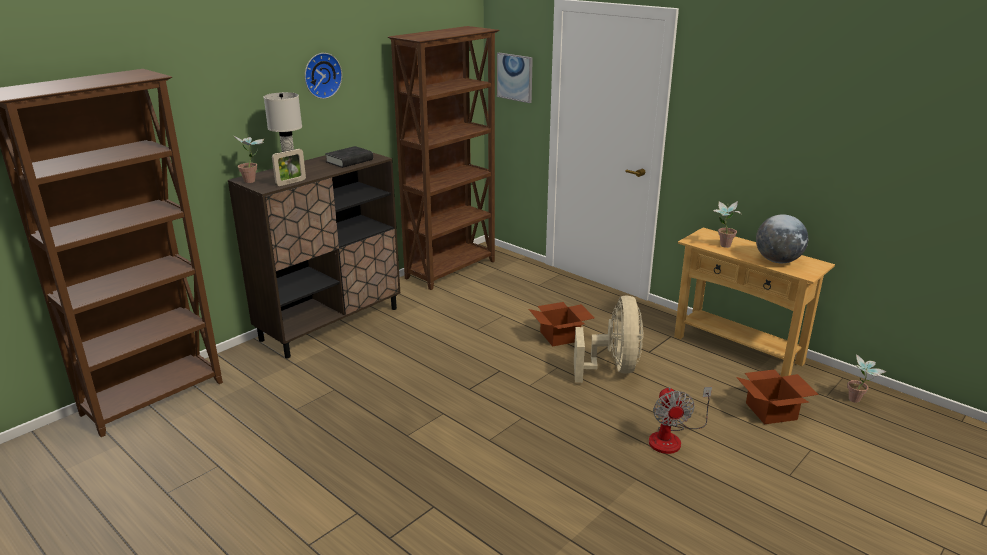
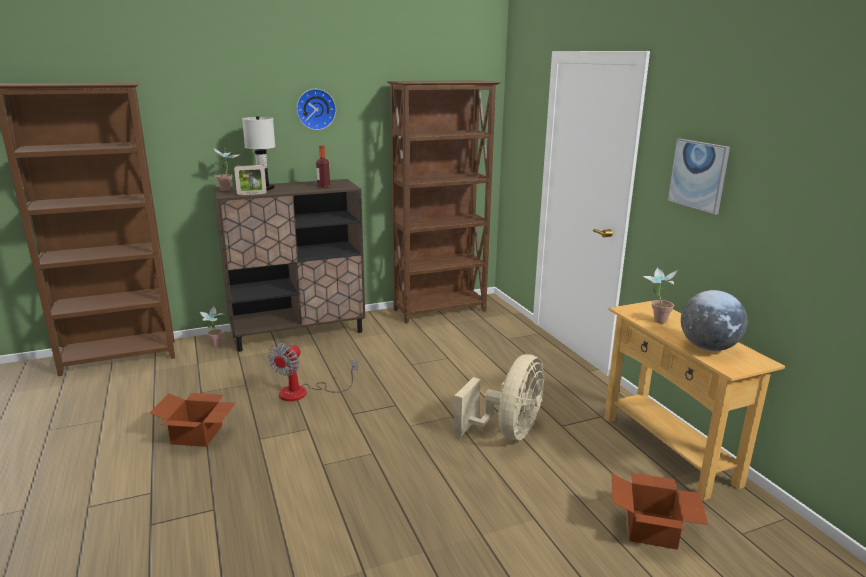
camera: 25 degrees right, 5 degrees down
black book [325,146,373,168] -> bottle [316,145,330,188]
picture [497,53,533,103] -> picture moved to [668,139,730,215]
cardboard box [529,302,595,347] -> cardboard box moved to [150,393,236,447]
fan [649,387,712,454] -> fan moved to [268,343,357,401]
potted plant [847,354,887,403] -> potted plant moved to [199,306,225,346]

